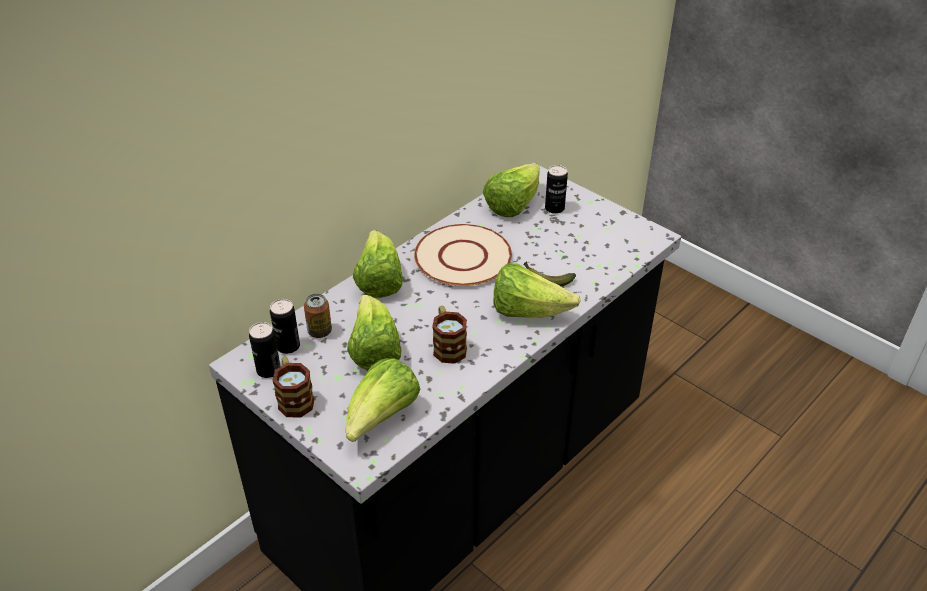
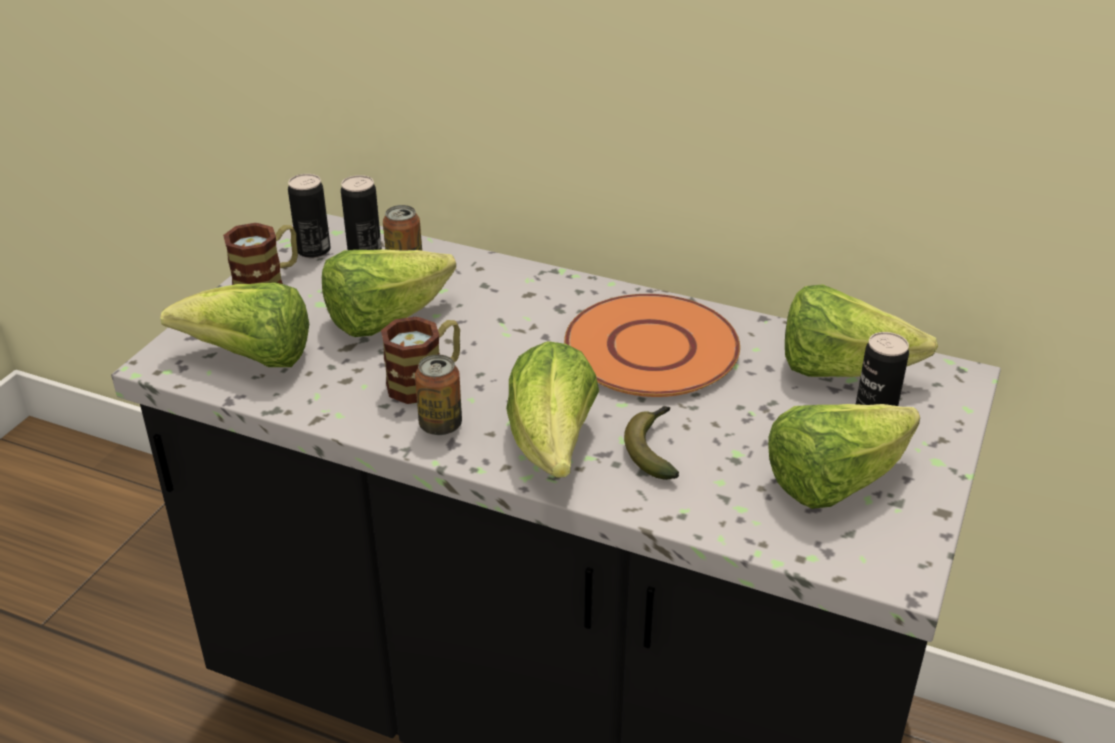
camera: 70 degrees right, 5 degrees down
lettuce [353,230,403,298] -> lettuce moved to [768,404,920,509]
beige plate [414,224,512,286] -> orange plate [564,294,740,397]
none -> can [415,355,462,435]

